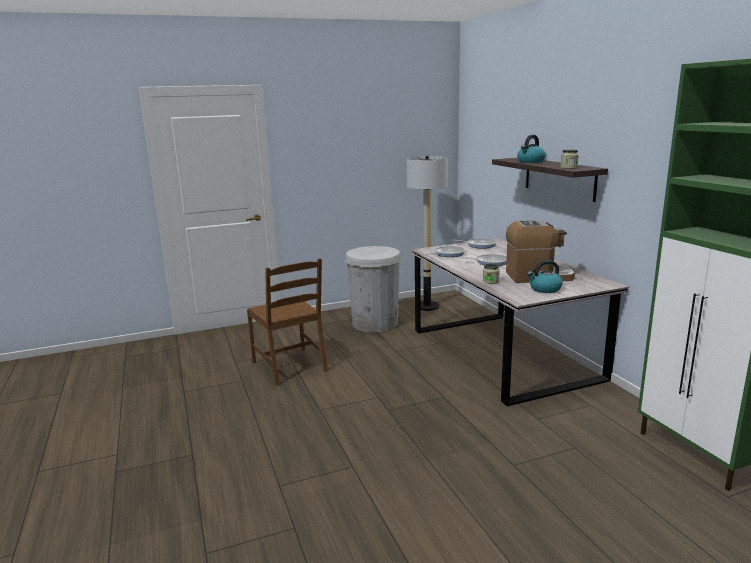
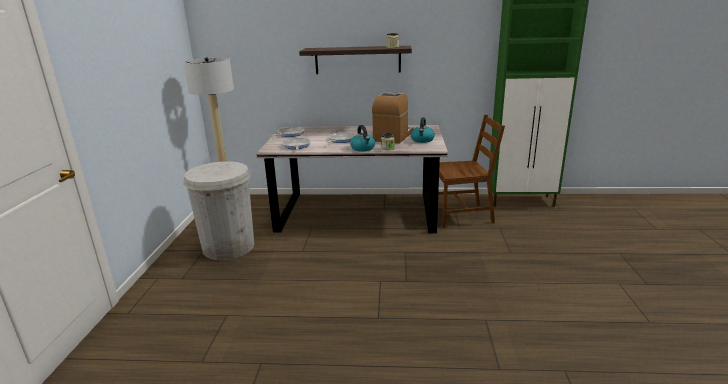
camera: 65 degrees left, 5 degrees up
brown chair [247,258,328,386] -> brown chair moved to [438,115,505,228]
kettle [517,135,546,163] -> kettle moved to [350,125,375,152]

